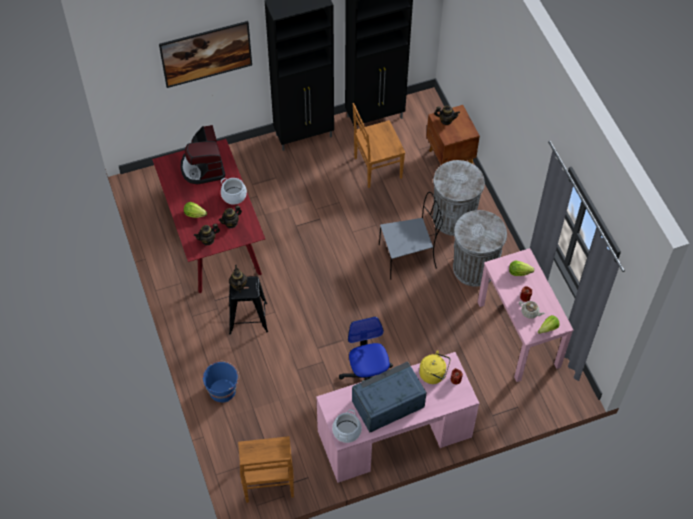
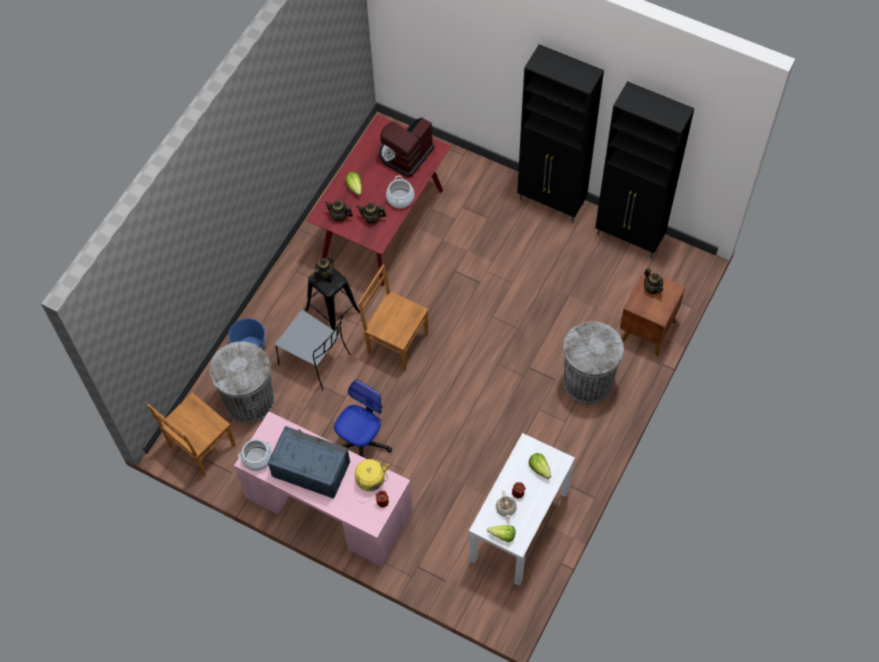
camera: 50 degrees right, 5 degrees up
picture [159,21,252,88] -> none
brown chair [353,103,405,188] -> brown chair moved to [358,265,429,371]
grey chair [379,192,443,280] -> grey chair moved to [275,310,350,390]
grey trash can [453,210,507,287] -> grey trash can moved to [209,341,274,424]
pink console table [478,248,574,382] -> white console table [469,433,575,586]

